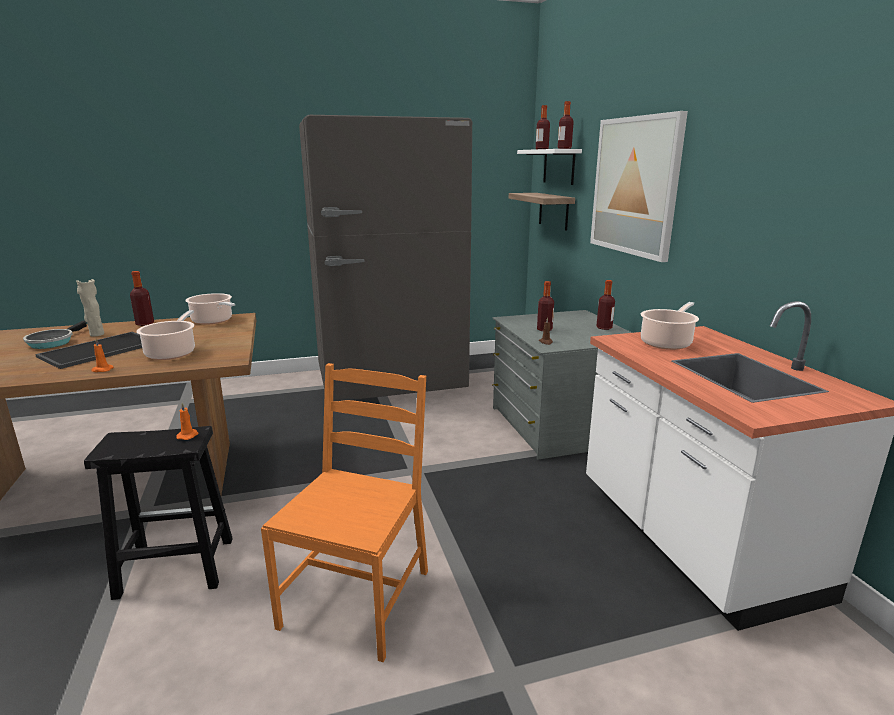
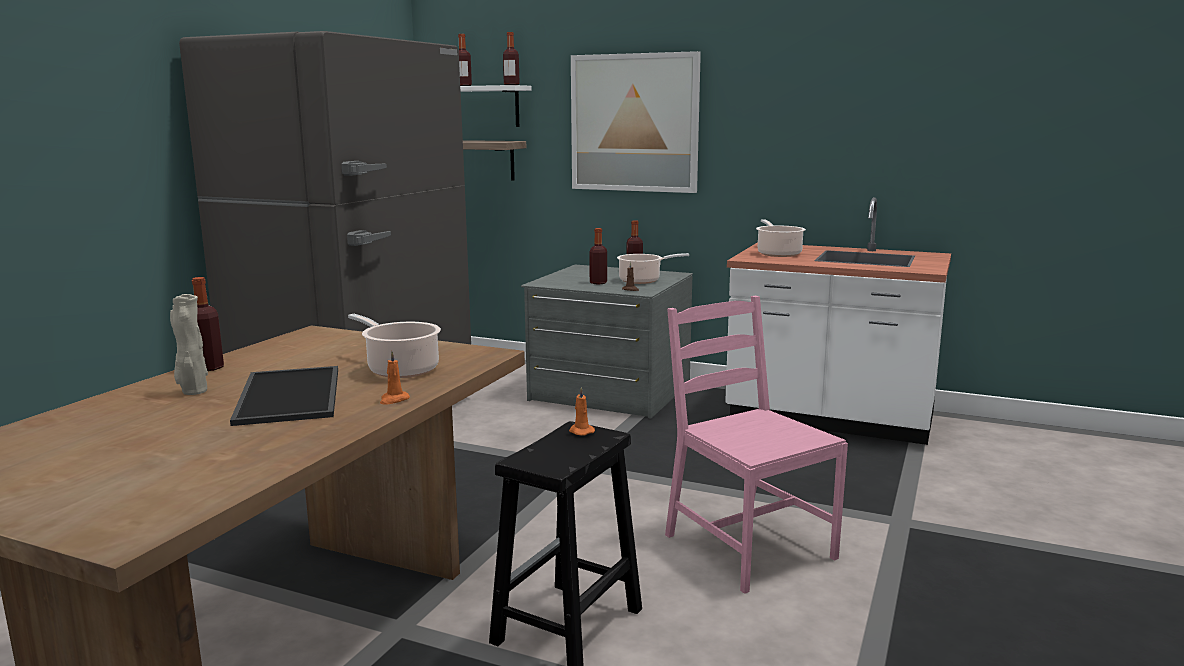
camera: 50 degrees left, 5 degrees down
frying pan [23,321,87,349] -> none
cooking pot [185,293,235,325] -> cooking pot moved to [617,253,689,284]
orange chair [261,363,428,662] -> pink chair [665,295,848,594]

